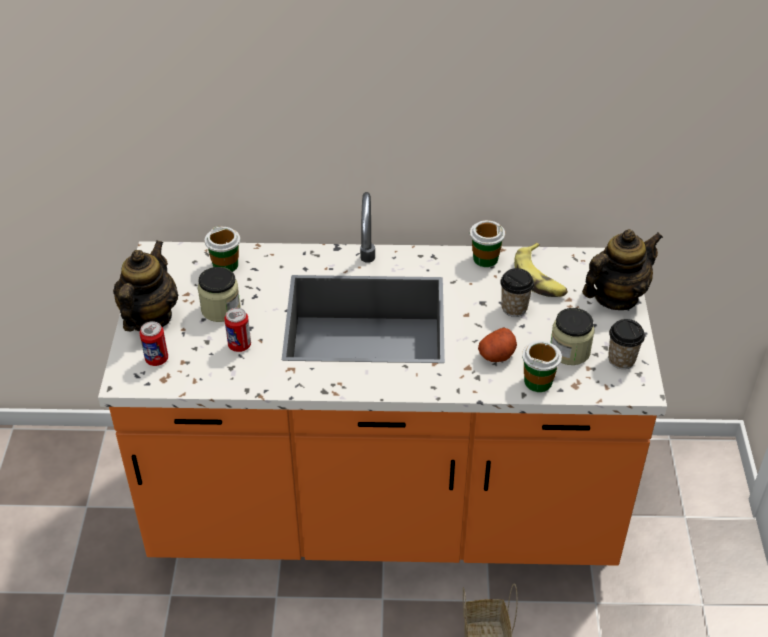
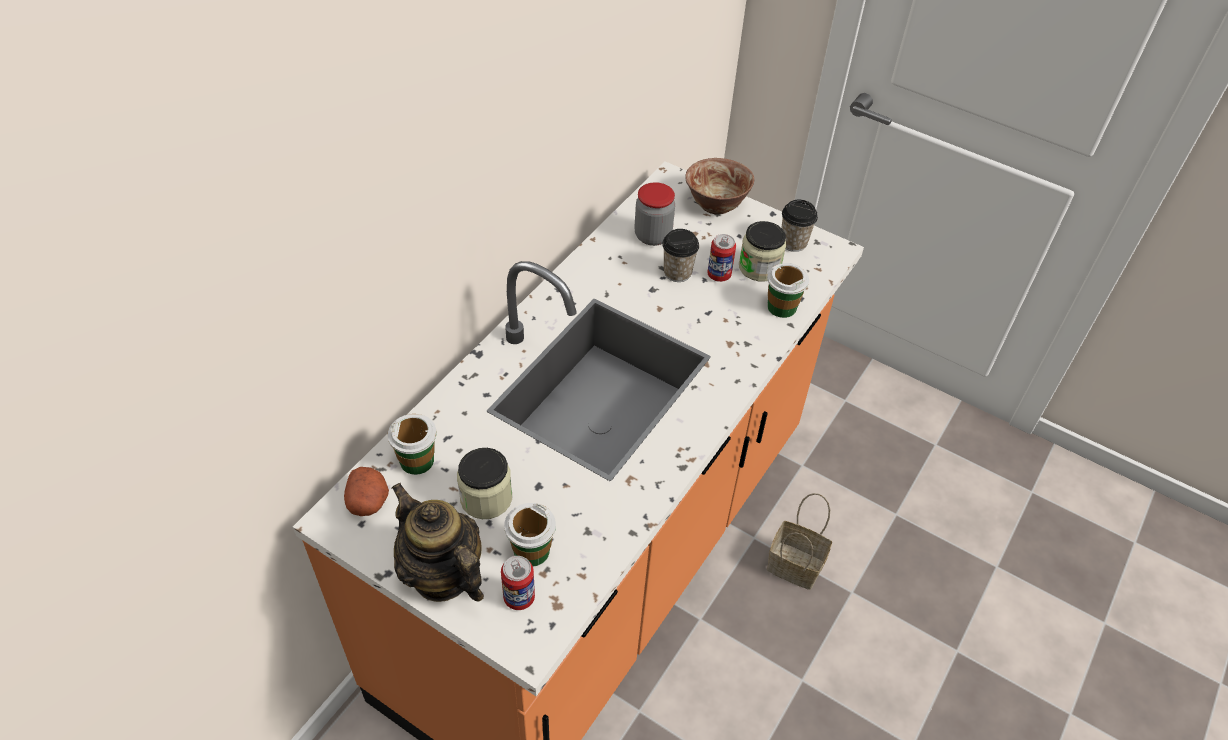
camera: 60 degrees left, 5 degrees up
can [224,308,251,352] -> can moved to [707,234,736,282]
cup [470,220,505,267] -> cup moved to [504,503,556,567]
potato [478,327,517,362] -> potato moved to [344,467,389,516]
banana [514,243,568,297] -> jar [634,182,675,246]
teapot [582,229,663,310] -> bowl [685,158,754,214]

